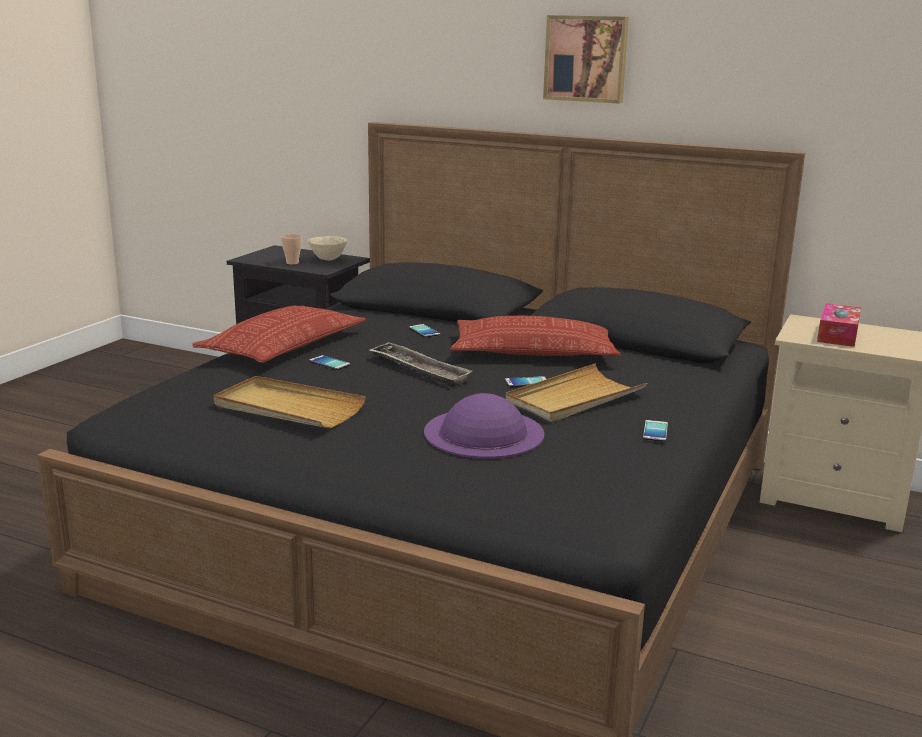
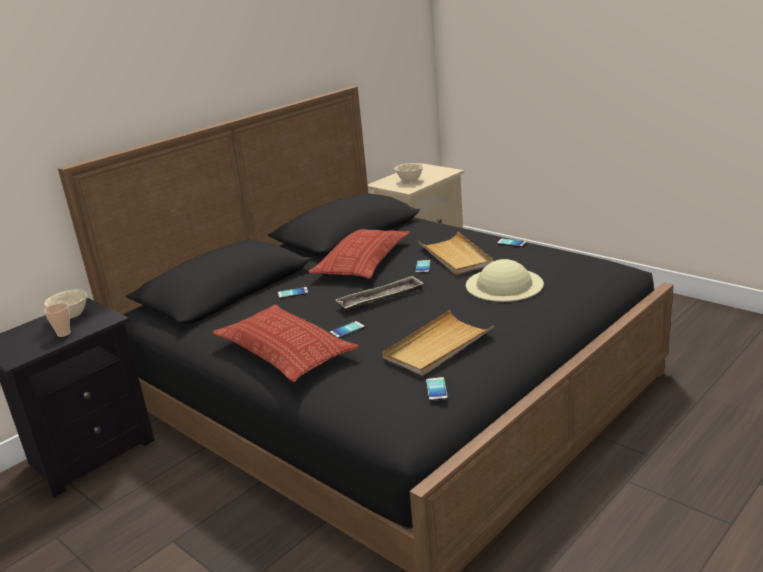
camera: 70 degrees left, 5 degrees up
purple hat [424,393,545,458] -> beige hat [466,259,544,302]
picture [543,15,629,104] -> none
tissue box [817,303,861,347] -> beige bowl [394,163,423,182]
none -> phone [426,377,448,401]

